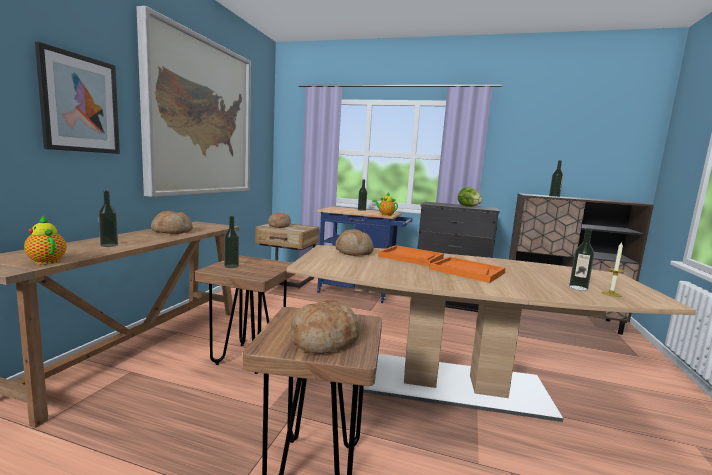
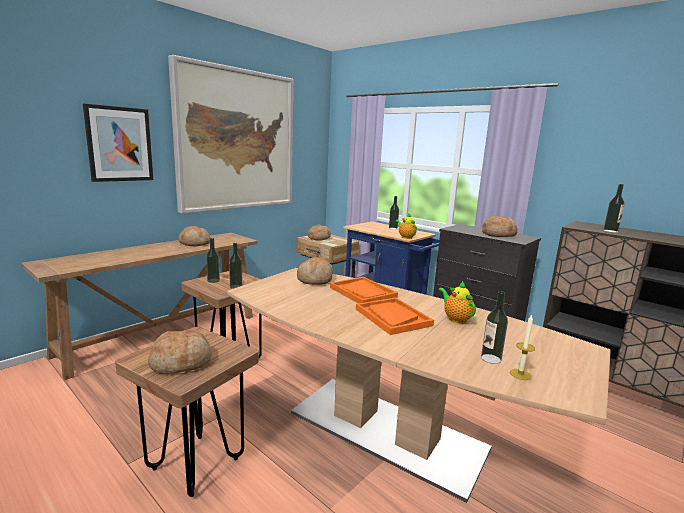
camera: 25 degrees right, 5 degrees up
teapot [24,216,67,264] -> teapot moved to [439,281,476,324]
bottle [98,191,118,247] -> bottle moved to [229,243,243,289]
lettuce [458,187,482,207] -> bread [482,216,518,237]

